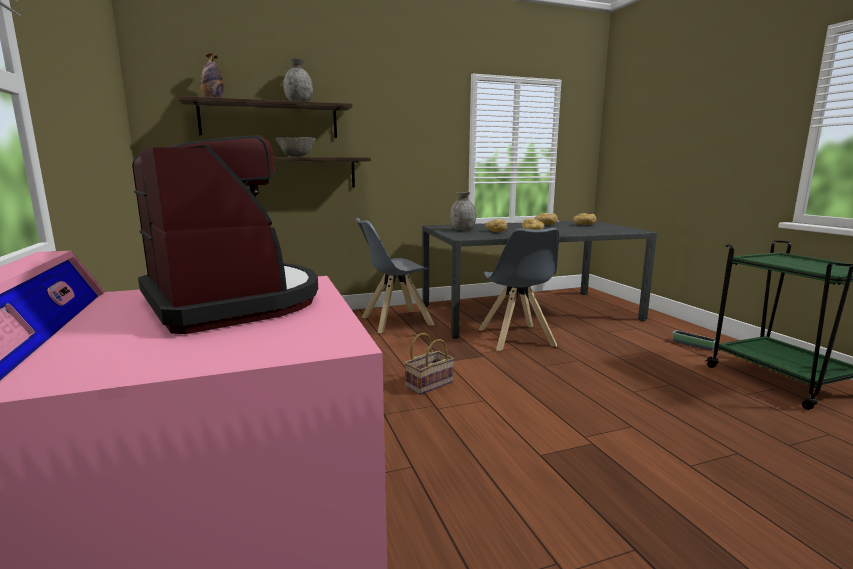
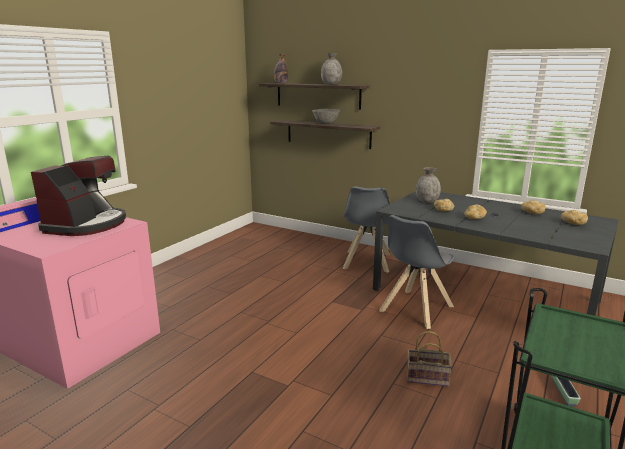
camera: 50 degrees right, 5 degrees up
grey chair [355,218,435,333] -> grey chair turned 105 degrees counterclockwise [343,186,390,273]
basket [404,333,454,395] -> basket moved to [407,331,452,387]

